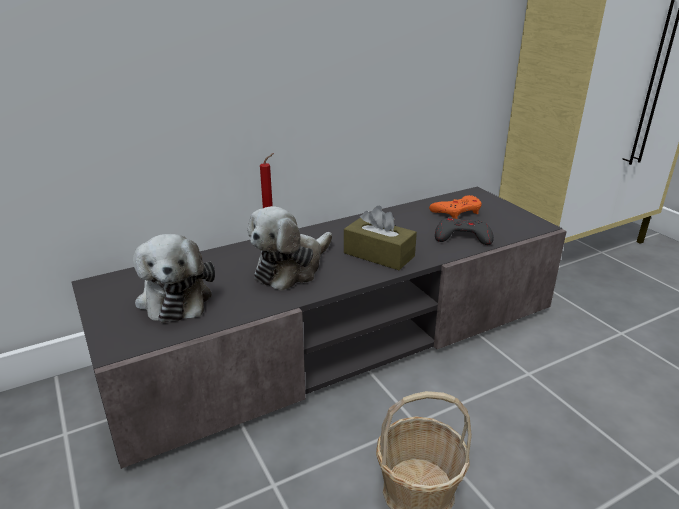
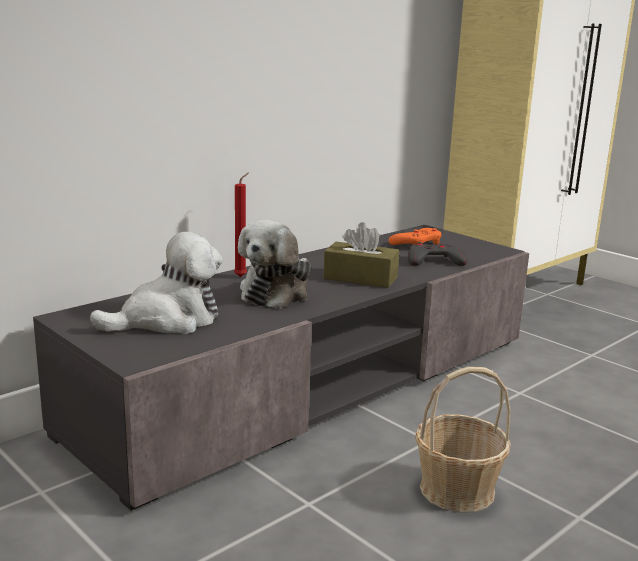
camera: 15 degrees left, 10 degrees down
plush toy [133,234,215,323] -> plush toy turned 90 degrees counterclockwise [90,232,223,334]

